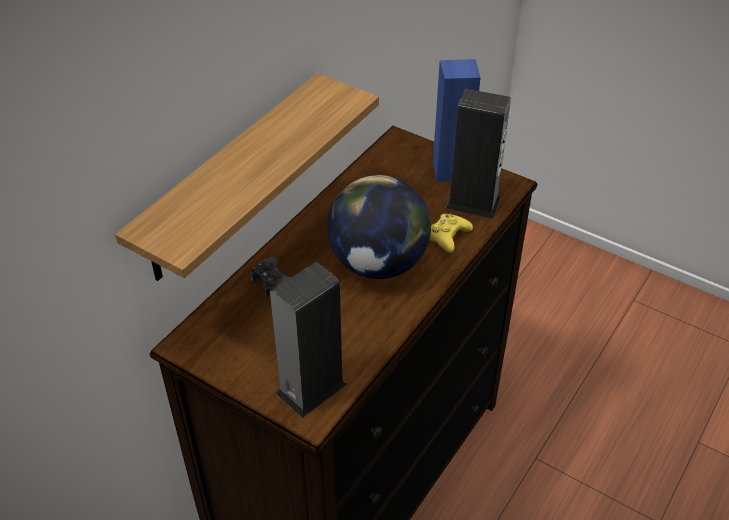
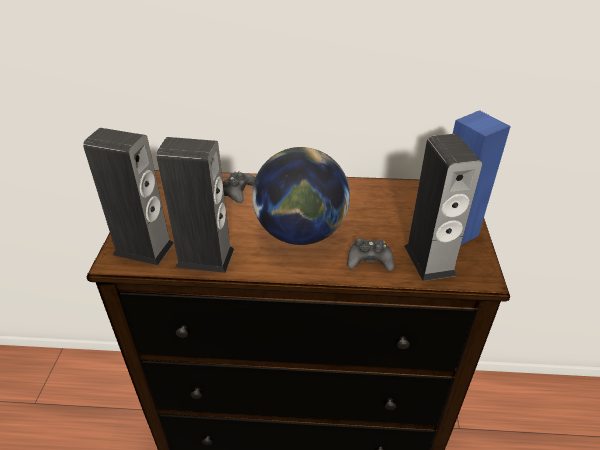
camera: 60 degrees right, 5 degrees down
shelf [115,73,379,281] -> none
yellow game controller [430,213,473,253] -> black game controller [347,238,394,271]
none -> speaker [156,137,234,273]

